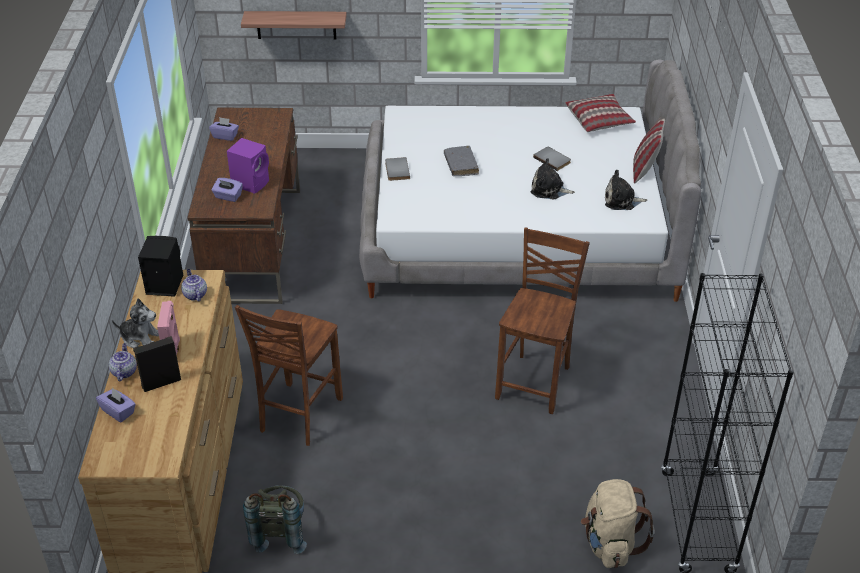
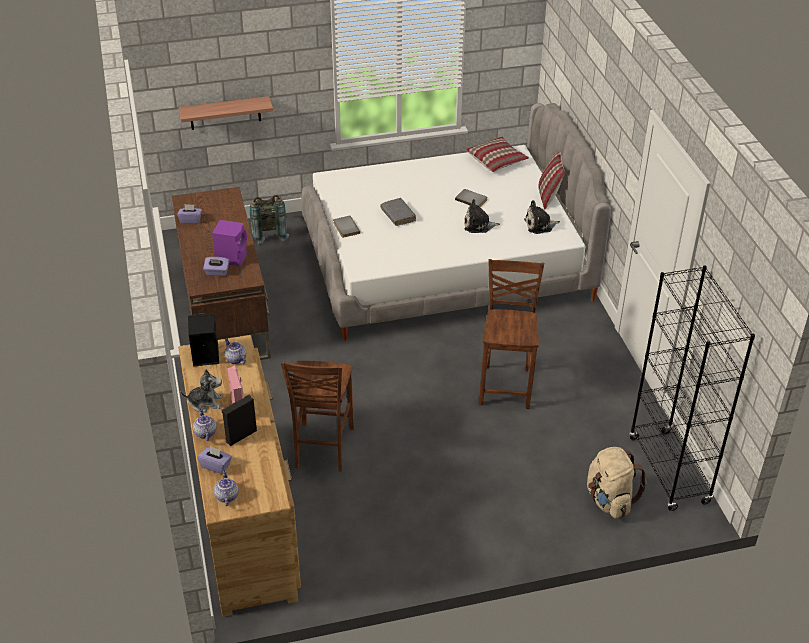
camera: 15 degrees left, 0 degrees up
grey backpack [243,485,307,554] -> grey backpack moved to [250,195,289,244]
none -> teapot [214,470,239,506]

